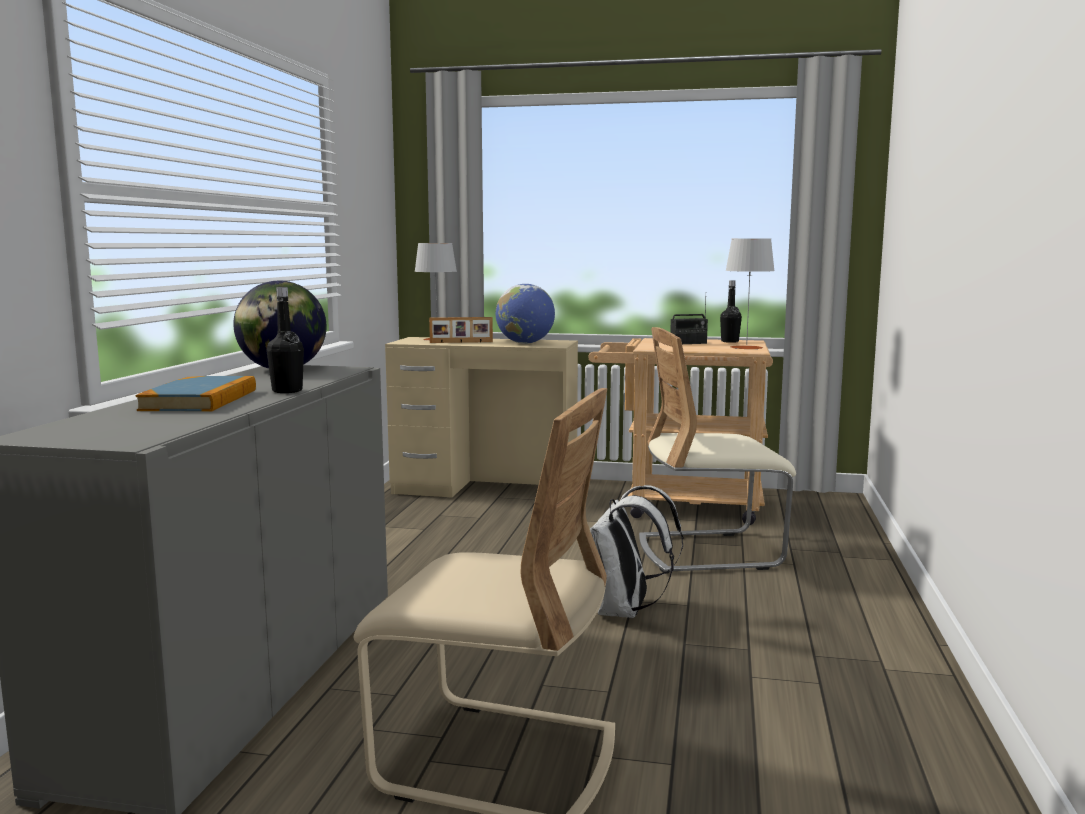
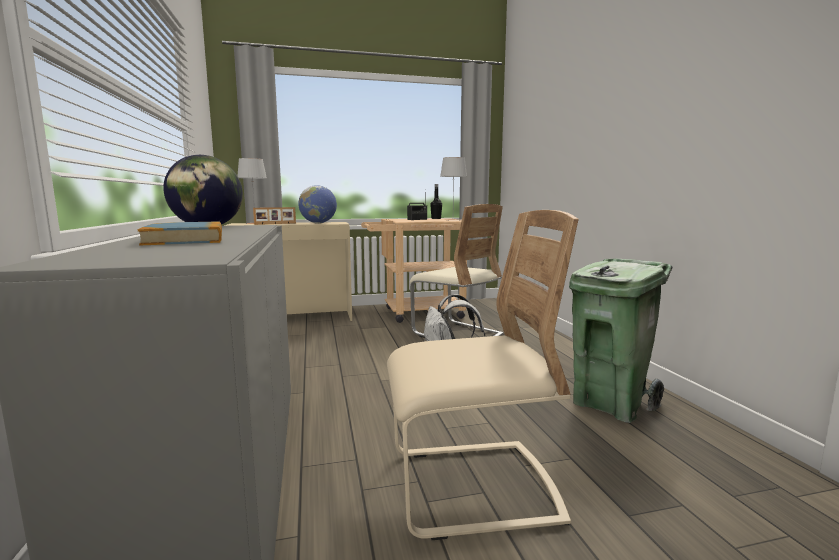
camera: 25 degrees left, 0 degrees up
black bottle [266,287,304,393] -> none
beige chair [639,327,796,574] -> beige chair turned 105 degrees counterclockwise [410,204,503,338]
none -> green trash can [569,259,672,423]

